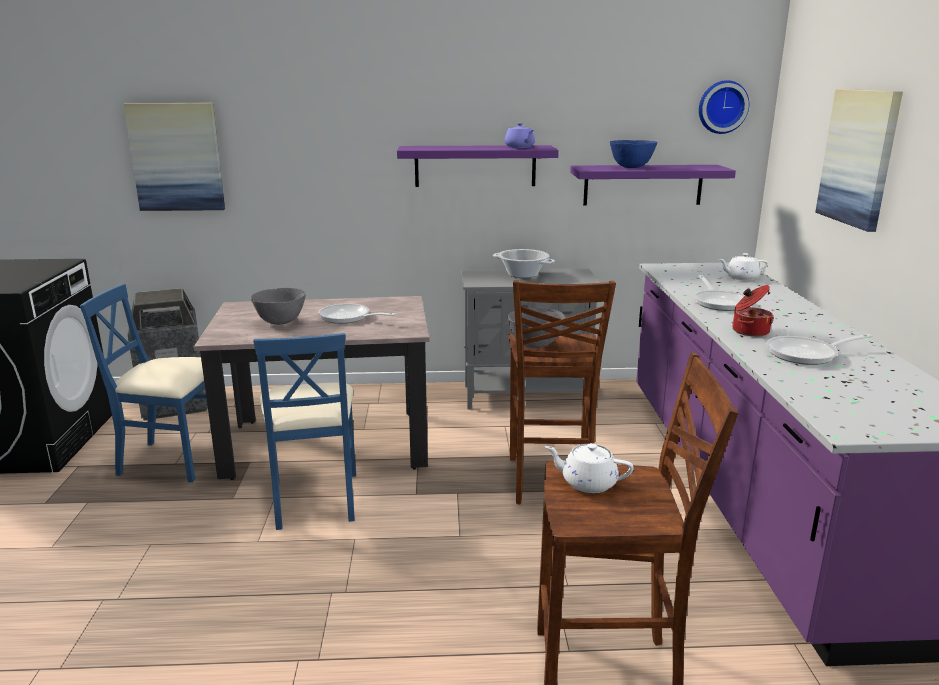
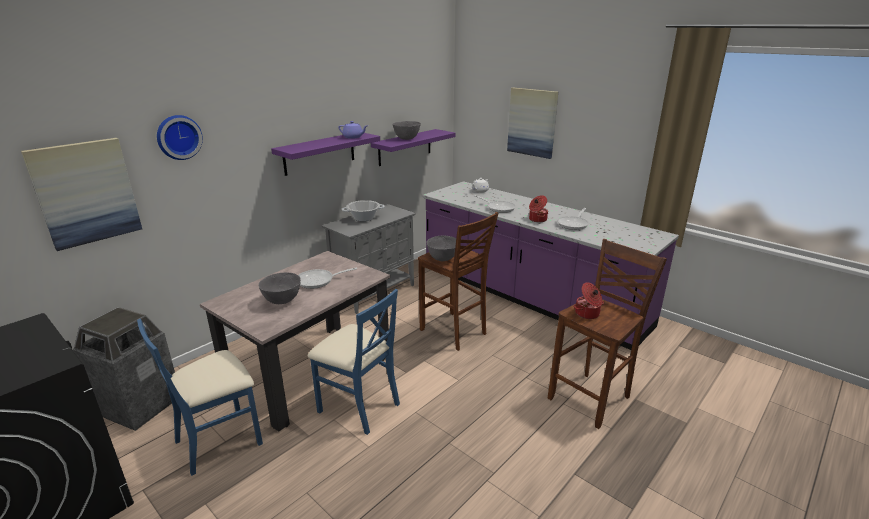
camera: 45 degrees left, 5 degrees up
white teapot [545,443,634,493] -> cooking pot [574,282,604,319]
blue bowl [610,140,657,168] -> grey bowl [392,121,421,140]
wall clock [699,80,749,134] -> wall clock moved to [157,115,203,160]

